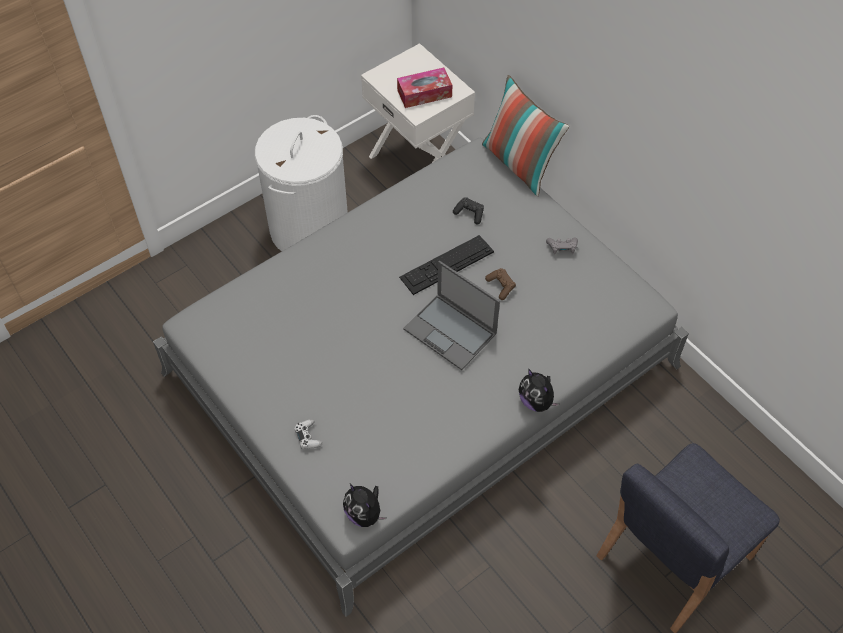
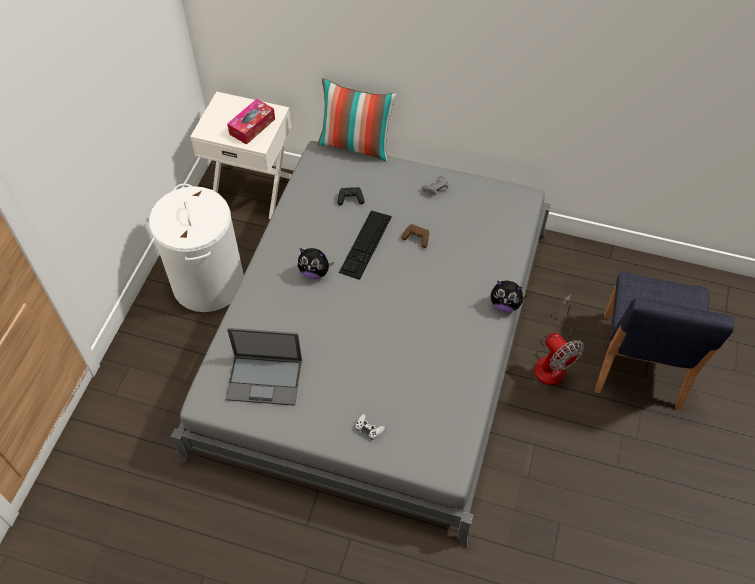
camera: 35 degrees left, 0 degrees up
plush toy [343,483,386,527] -> plush toy moved to [298,248,334,279]
laptop [403,261,500,370] -> laptop moved to [225,328,302,406]
none -> fan [534,295,584,385]

